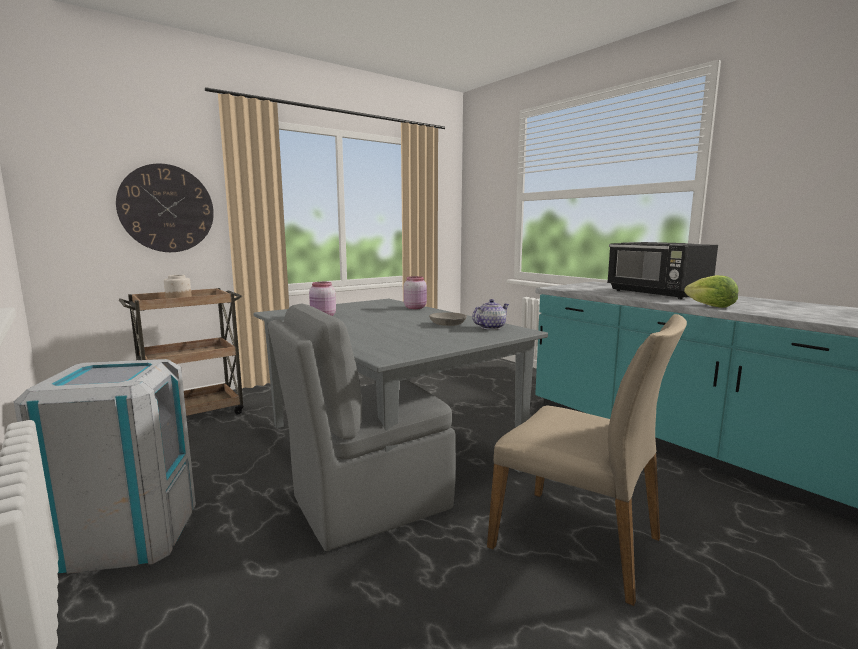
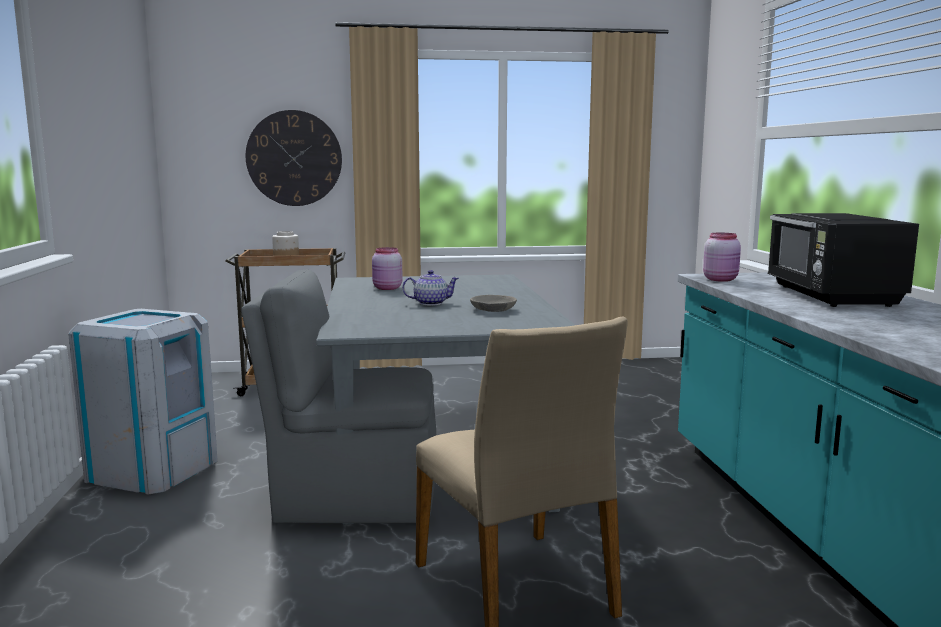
camera: 30 degrees right, 0 degrees up
pink jar [403,276,427,309] -> pink jar moved to [703,233,741,282]
teapot [472,299,509,330] -> teapot moved to [402,270,459,305]
lettuce [684,275,738,308] -> none

